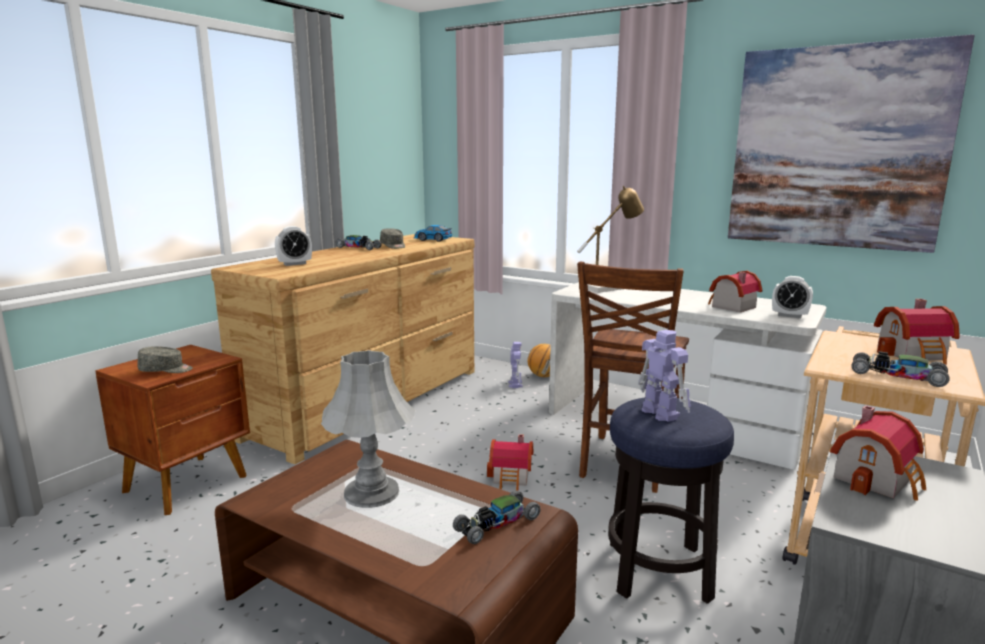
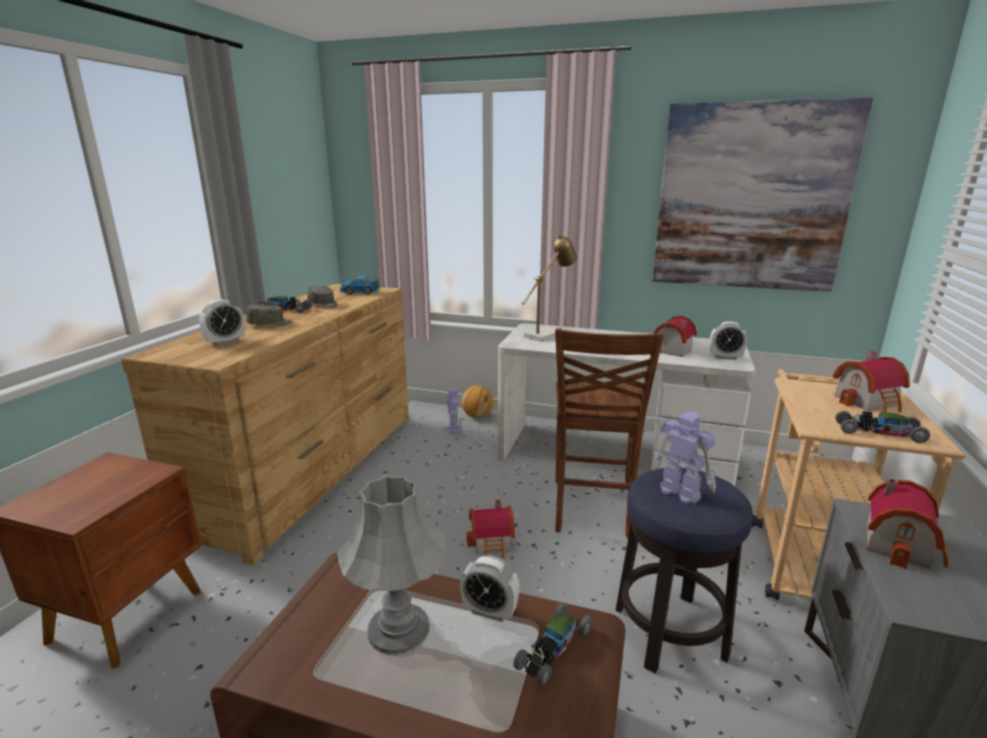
camera: 15 degrees left, 5 degrees up
grey cap [137,346,193,373] -> grey cap moved to [246,305,292,325]
none -> alarm clock [460,555,520,622]

